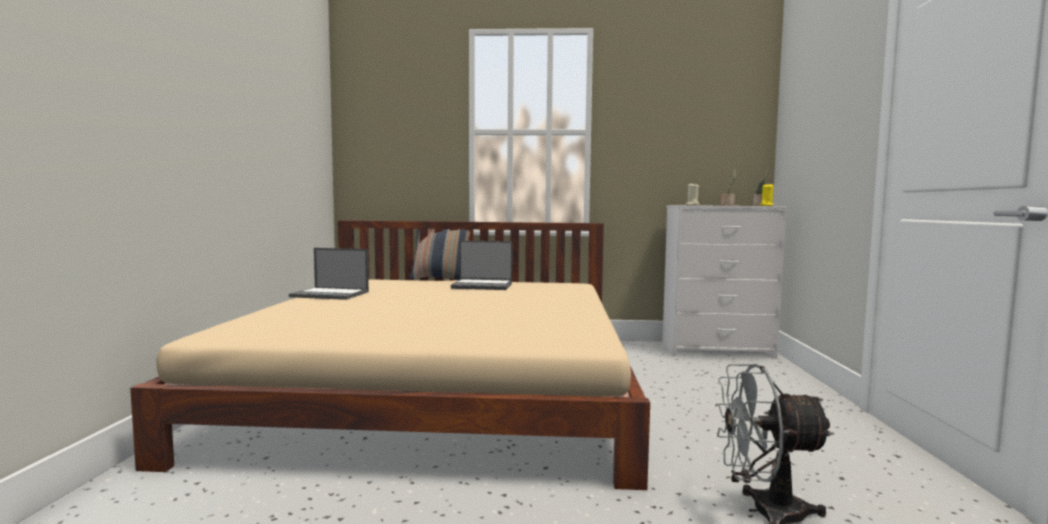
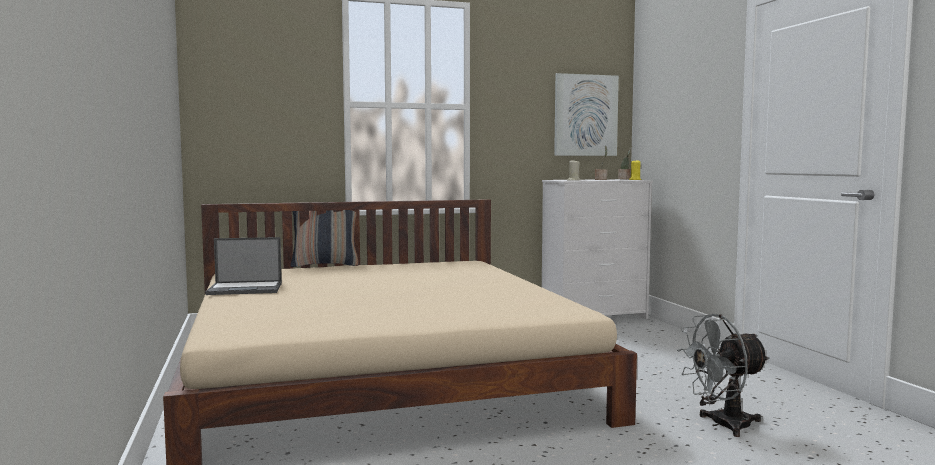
camera: 20 degrees left, 0 degrees up
laptop [451,240,513,290] -> none
none -> picture [554,73,619,156]

